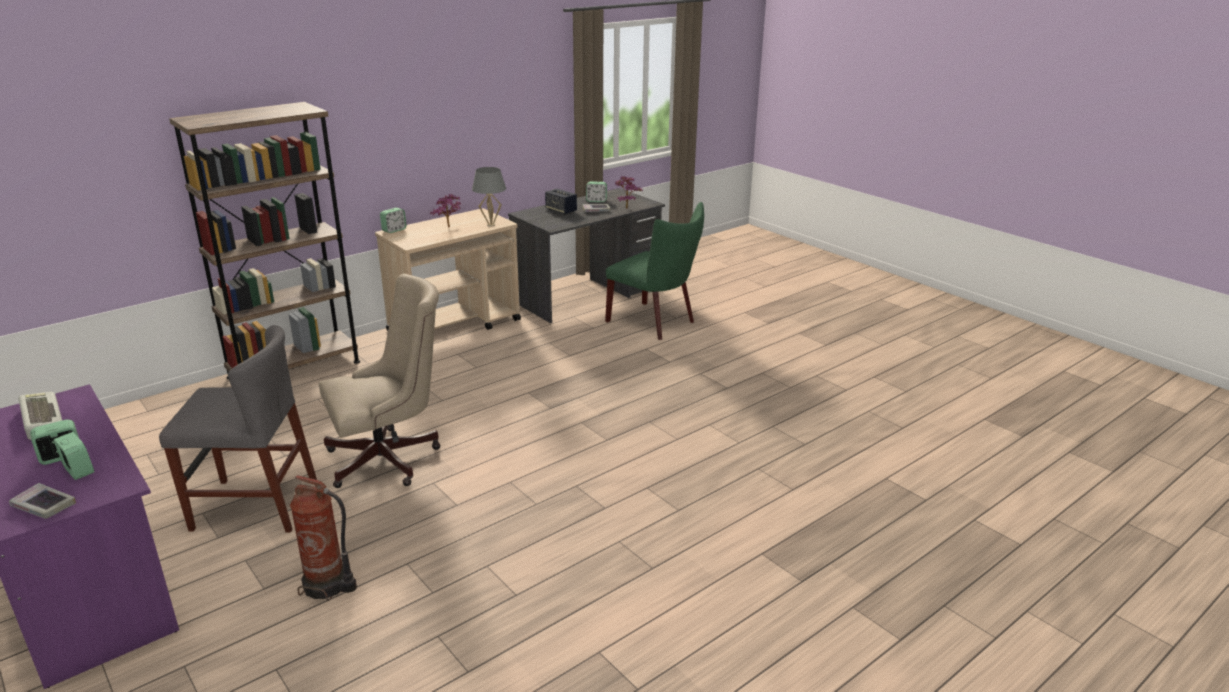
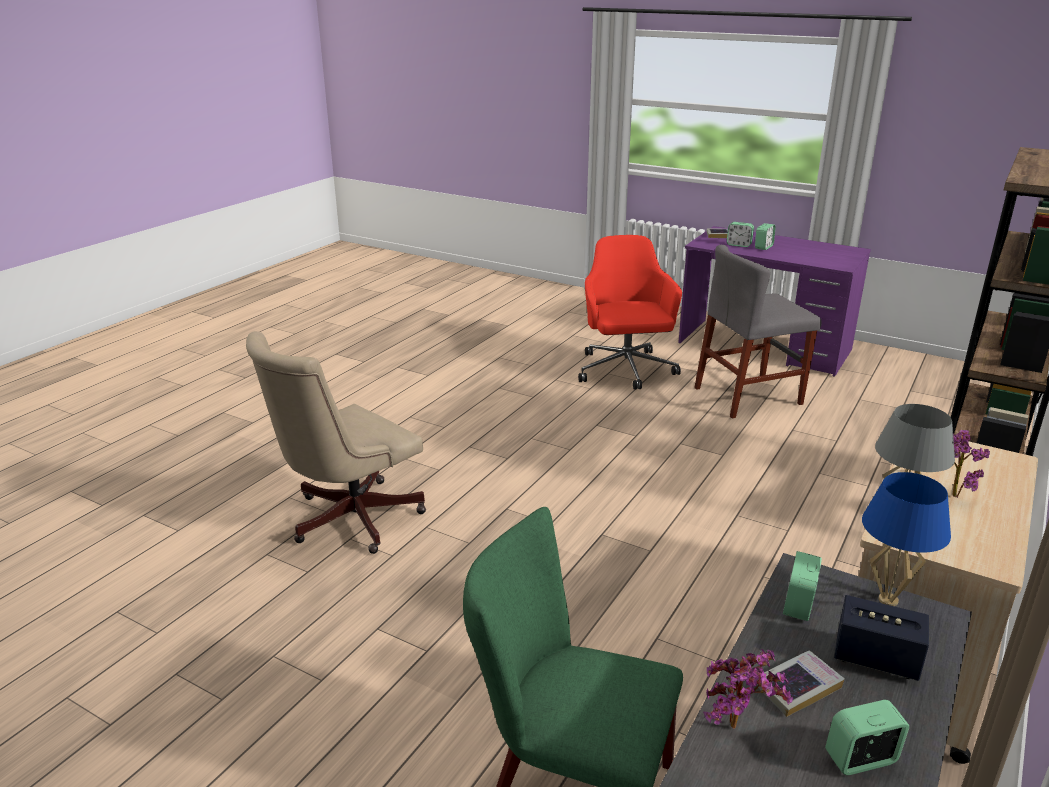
camera: 160 degrees right, 0 degrees up
keyboard [18,392,62,440] -> none
fire extinguisher [290,475,357,601] -> red office chair [578,235,682,390]
beige office chair [319,274,441,488] -> beige office chair moved to [246,331,426,554]
alarm clock [380,208,407,233] -> alarm clock moved to [783,551,822,621]
none -> blue table lamp [862,472,951,606]

